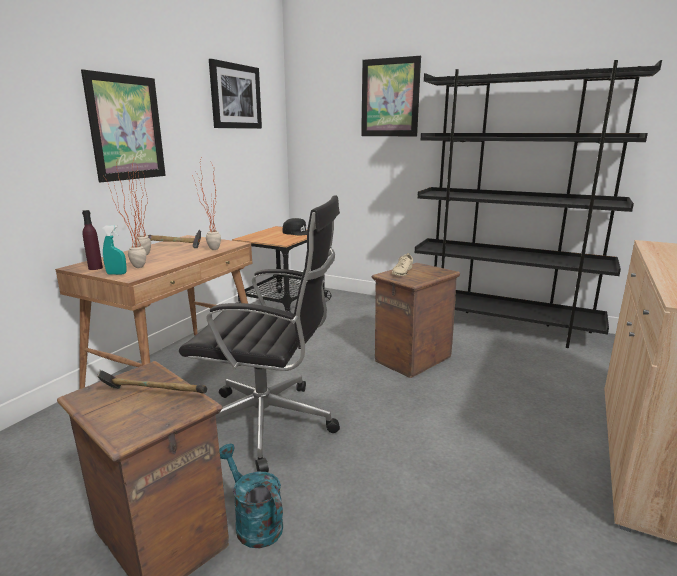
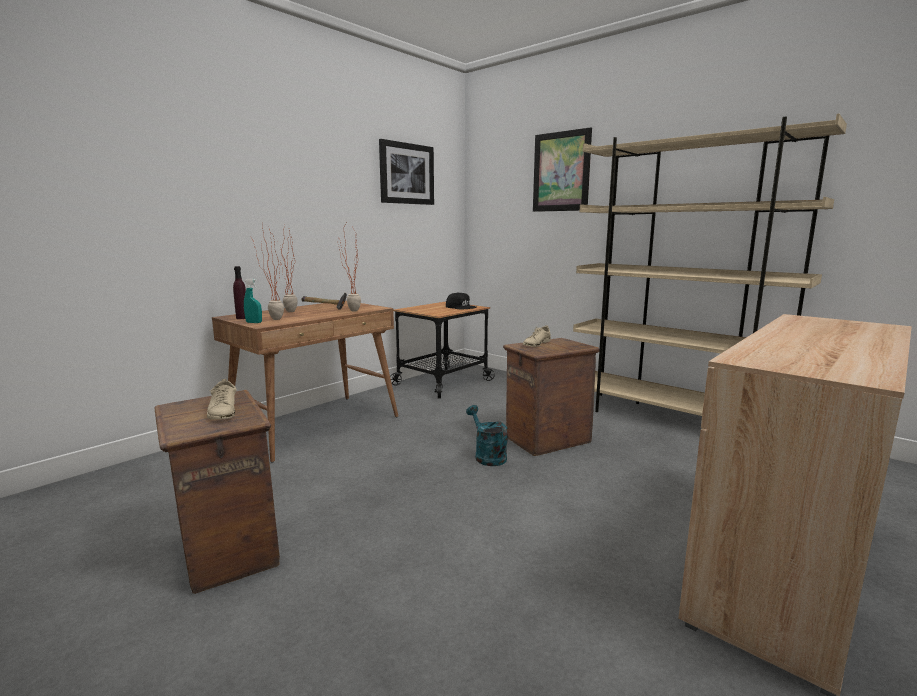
camera: 15 degrees right, 5 degrees down
picture [81,69,166,182] -> none
hammer [97,370,207,394] -> beige shoe [207,379,237,420]
black office chair [179,195,340,472] -> none
turquoise watering can [219,444,283,548] -> turquoise watering can moved to [466,405,507,466]
black bookcase [415,60,662,348] -> beige bookcase [573,114,847,416]

